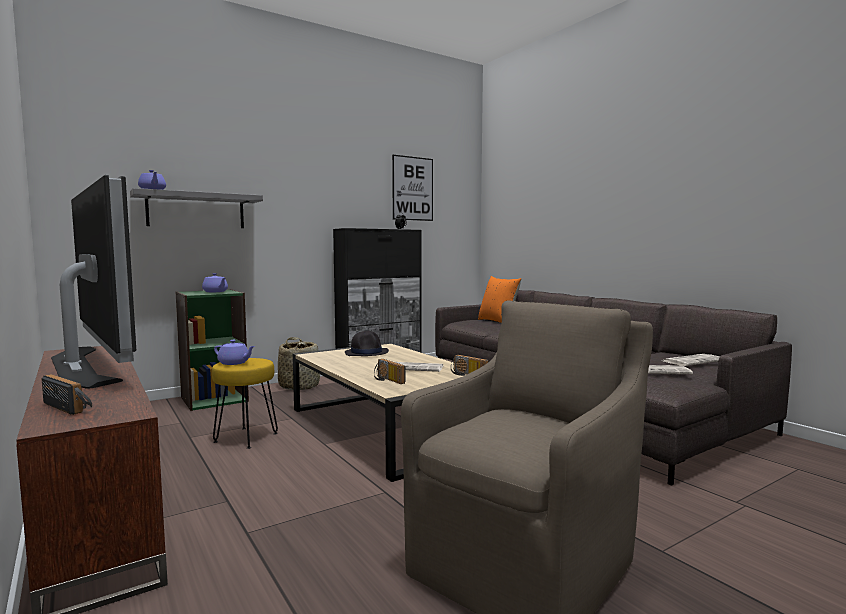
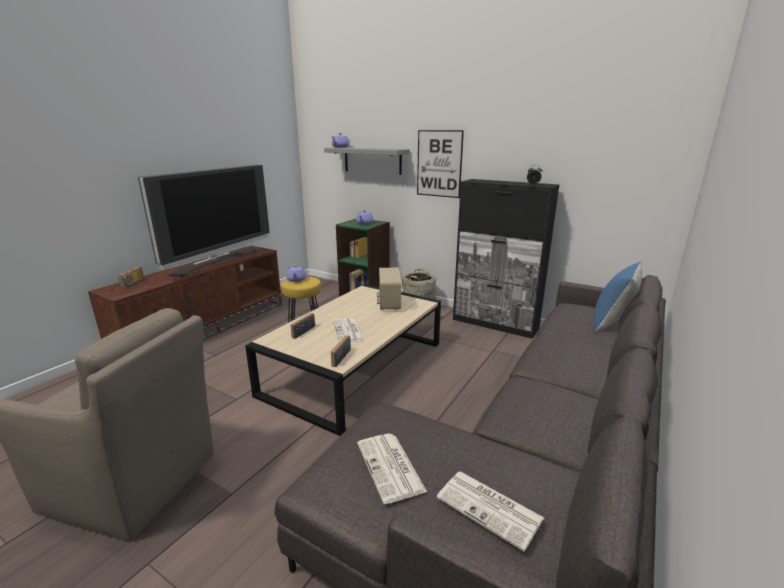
camera: 65 degrees right, 15 degrees up
black hat [345,331,389,356] -> radio [377,268,401,310]
picture [392,155,433,221] -> picture moved to [417,130,464,198]
orange pillow [478,276,521,323] -> blue pillow [594,261,642,332]

